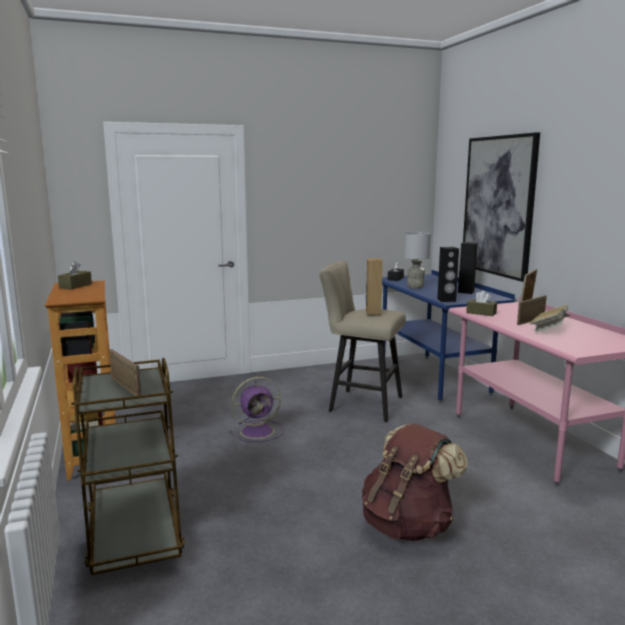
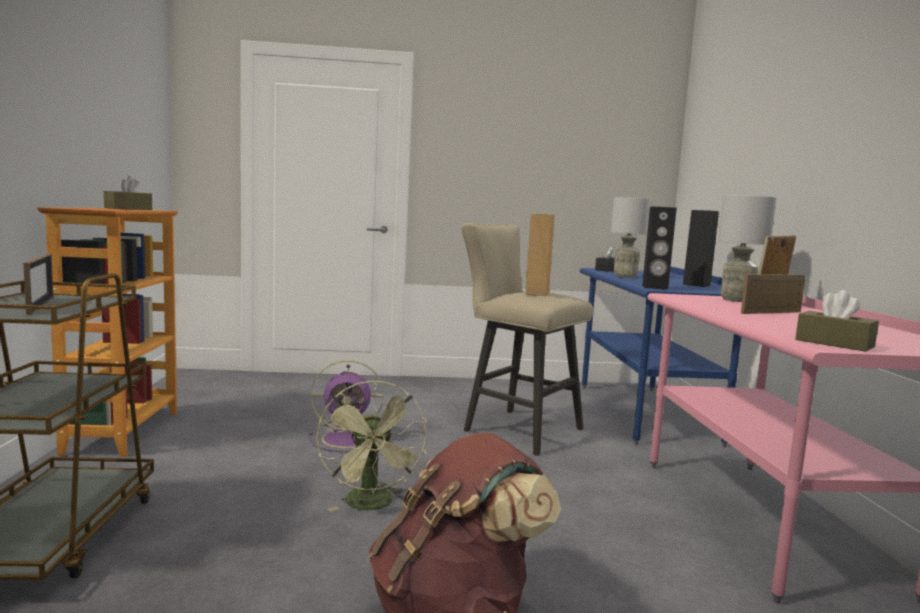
camera: 15 degrees right, 5 degrees down
picture [463,132,540,282] -> none
brown tissue box [466,291,497,316] -> brown tissue box moved to [795,290,879,352]
book [529,304,571,333] -> none
none -> green fan [316,380,427,511]
none -> grey table lamp [718,195,777,302]

